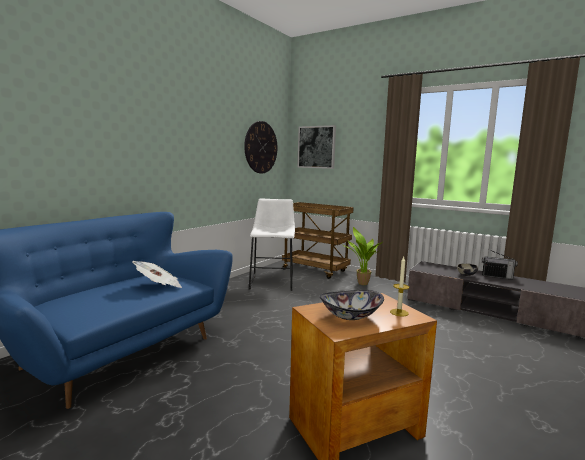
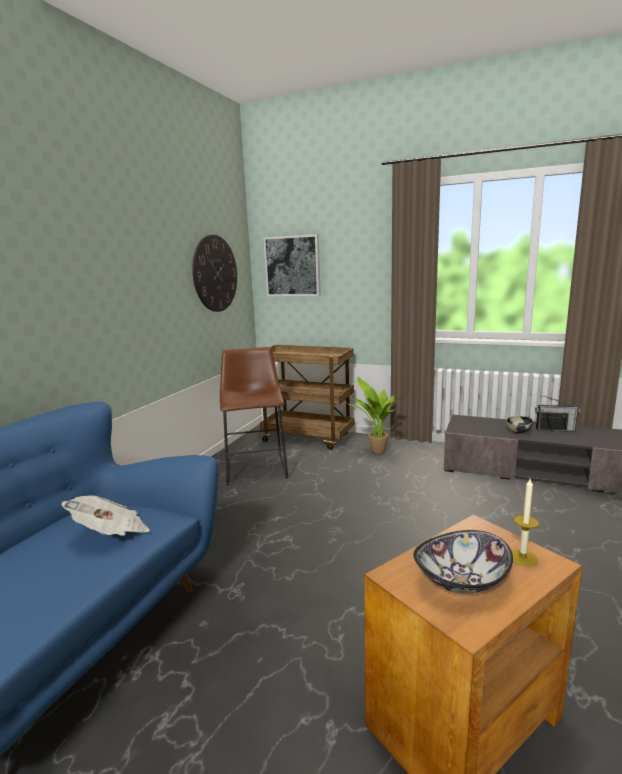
camera: 10 degrees left, 5 degrees up
white stool [249,199,295,291] -> brown stool [220,347,288,485]

